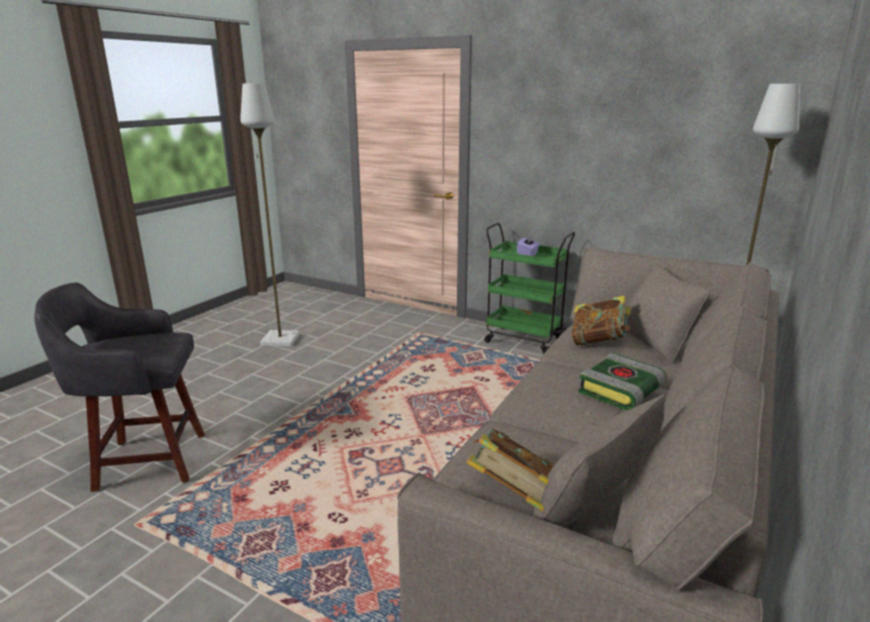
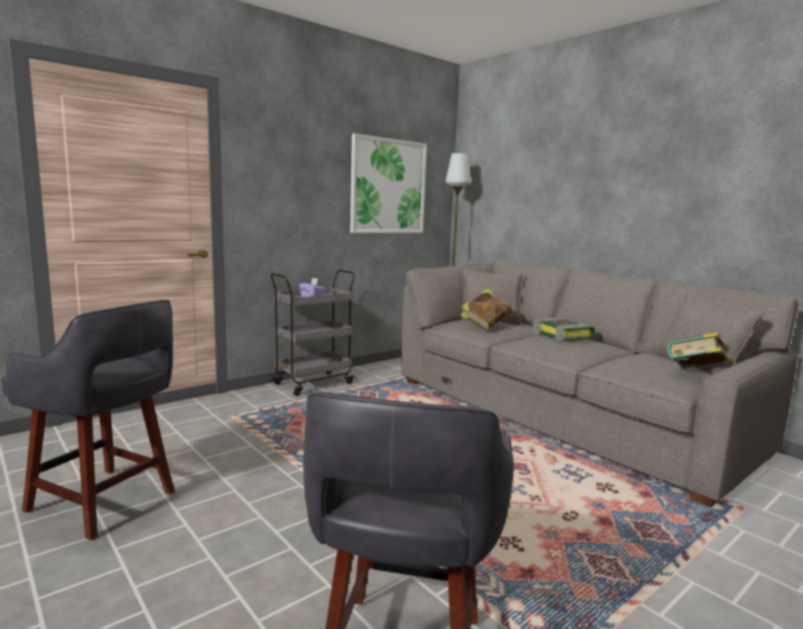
camera: 70 degrees left, 10 degrees down
grey floor lamp [240,83,300,347] -> grey stool [2,300,175,540]
green cart [484,223,575,354] -> grey cart [270,270,356,396]
none -> picture [350,134,427,233]

